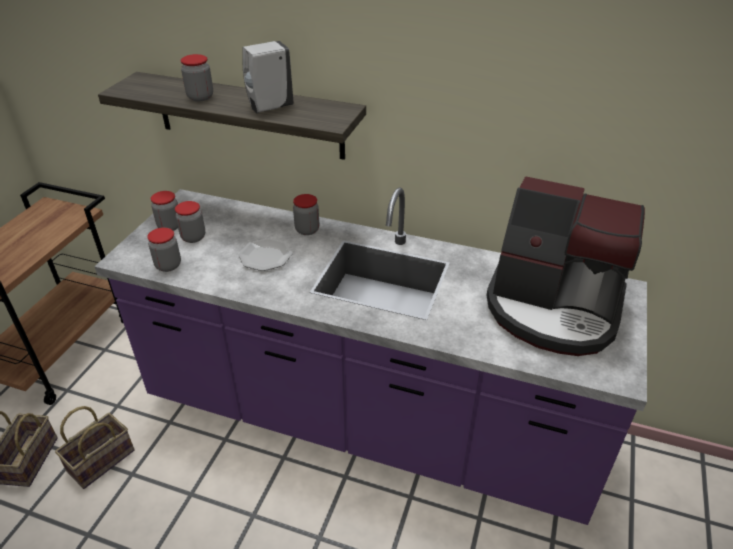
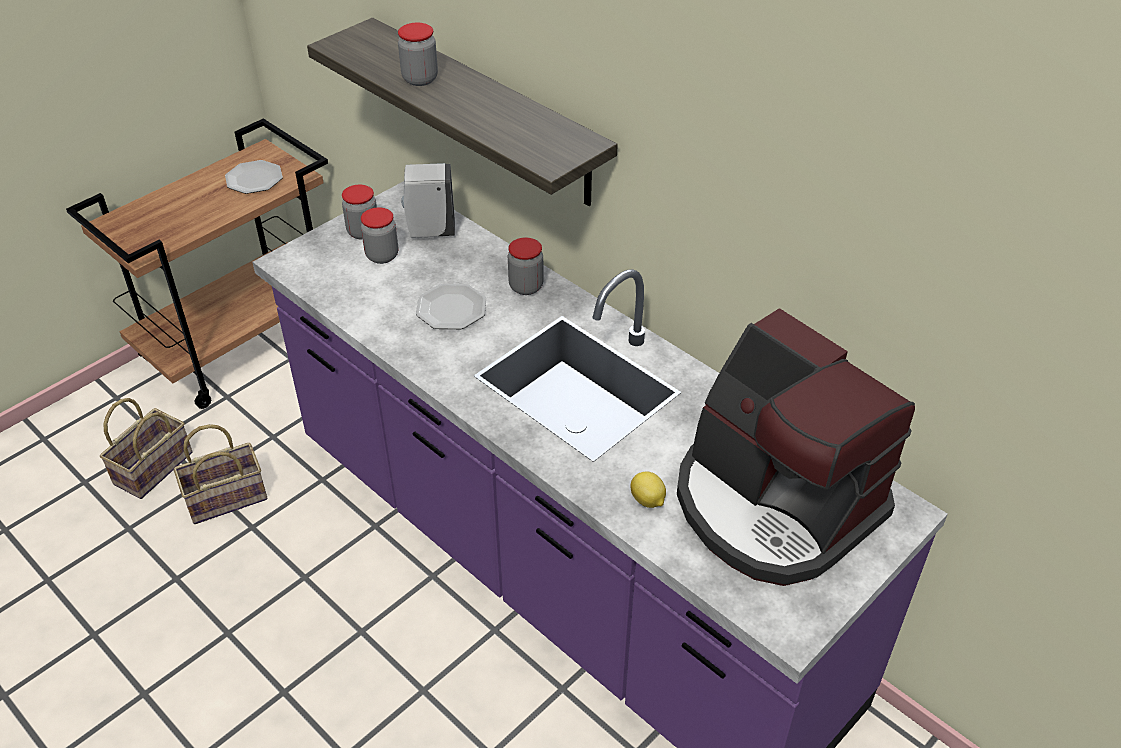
camera: 25 degrees right, 5 degrees up
jar [147,228,181,272] -> none
white soap dispenser [242,41,294,113] -> white soap dispenser moved to [401,163,455,238]
none -> plate [225,160,283,194]
none -> lemon [630,472,666,508]

